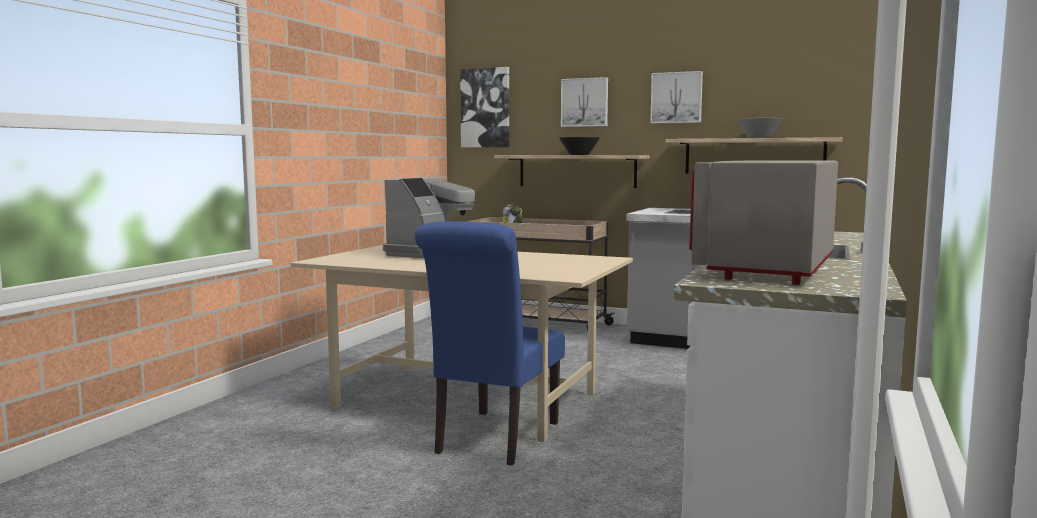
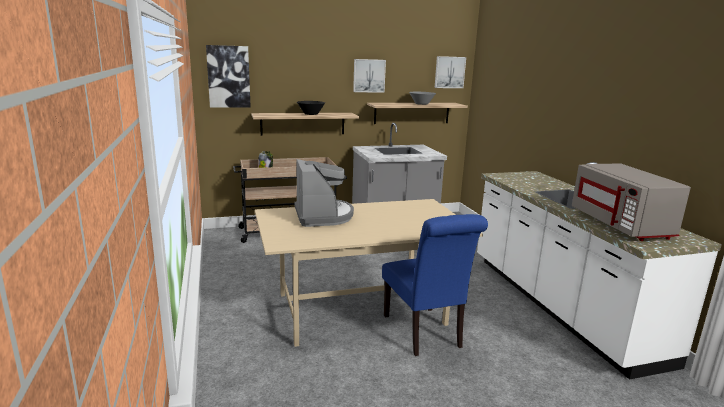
camera: 40 degrees left, 10 degrees up
picture [561,77,608,127] -> picture moved to [435,56,466,88]

